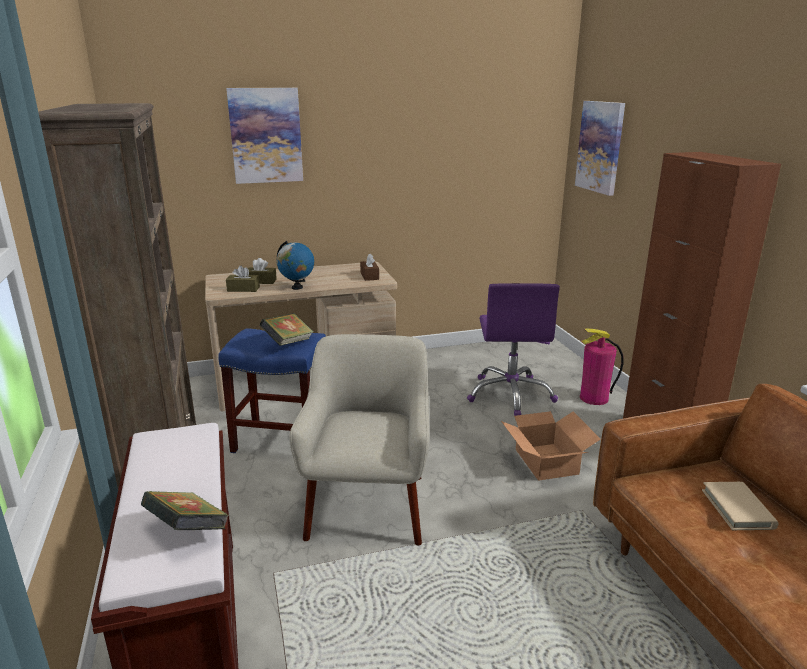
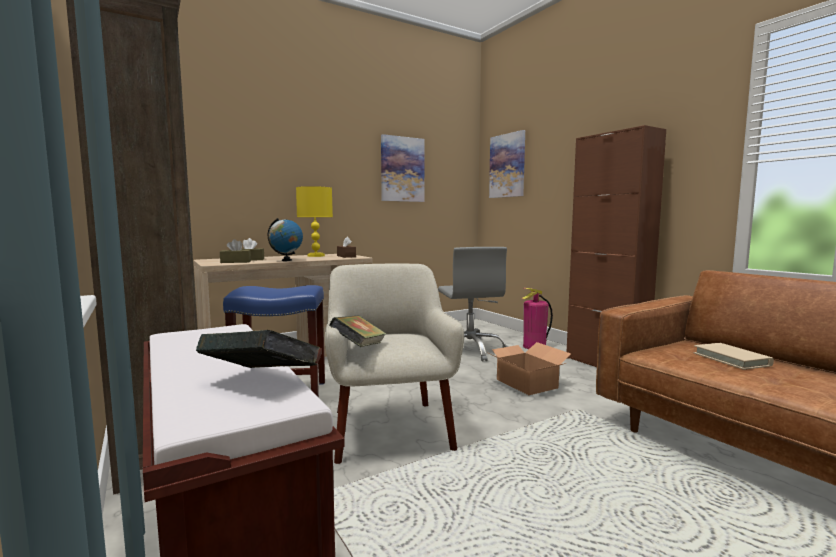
camera: 15 degrees left, 15 degrees down
picture [226,88,303,184] -> picture moved to [381,134,425,202]
book [260,313,314,346] -> book moved to [329,315,386,347]
purple office chair [467,283,560,416] -> grey office chair [438,247,508,361]
none -> yellow table lamp [296,186,333,257]

